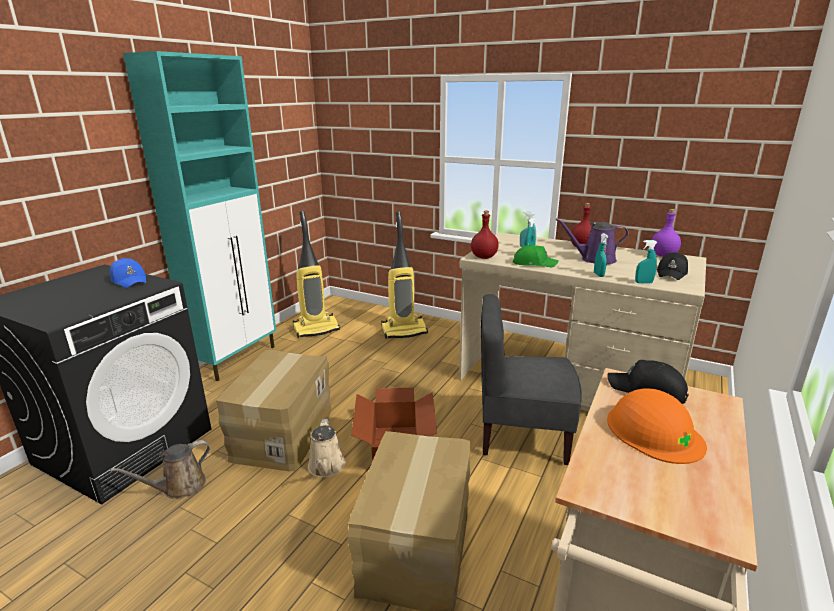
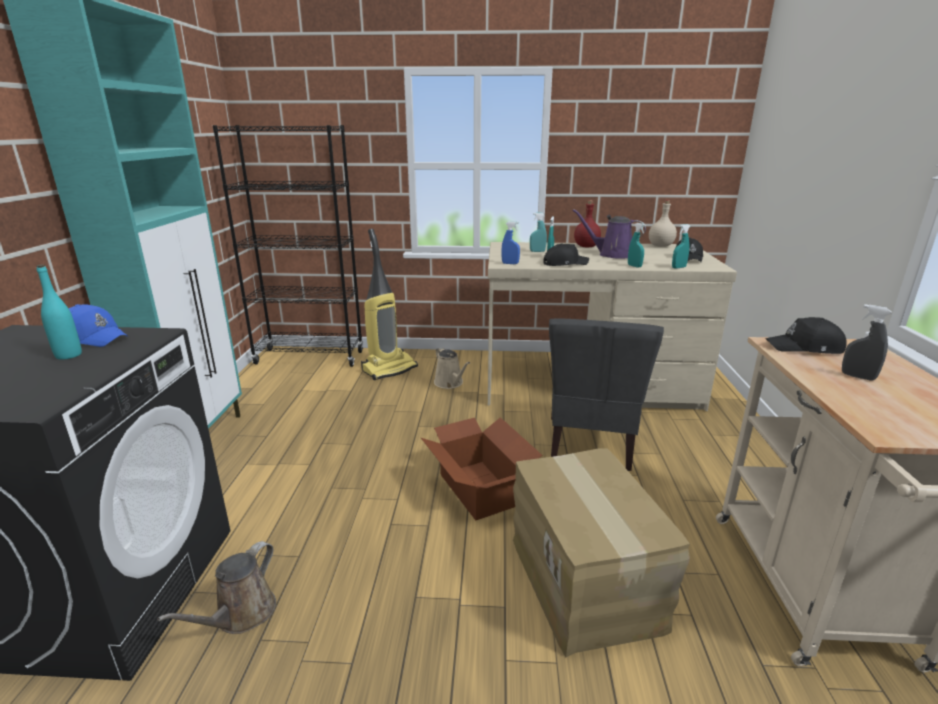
camera: 25 degrees left, 0 degrees up
cardboard box [216,350,332,471] -> none
vacuum cleaner [293,211,340,338] -> none
beige watering can [308,419,346,478] -> beige watering can moved to [434,347,470,389]
red bottle [471,211,499,259] -> blue spray bottle [501,221,520,264]
grey chair [481,294,582,465] -> grey chair turned 60 degrees counterclockwise [549,319,664,471]
green cap [513,245,559,267] -> black cap [543,243,589,266]
purple watering can [556,218,629,264] -> purple watering can turned 45 degrees clockwise [572,209,646,259]
orange hard hat [607,388,707,464] -> grey spray bottle [842,304,892,381]
purple bottle [652,209,681,257] -> beige bottle [649,200,677,247]
none -> turquoise bottle [37,264,82,360]
none -> black bookcase [212,125,364,367]

